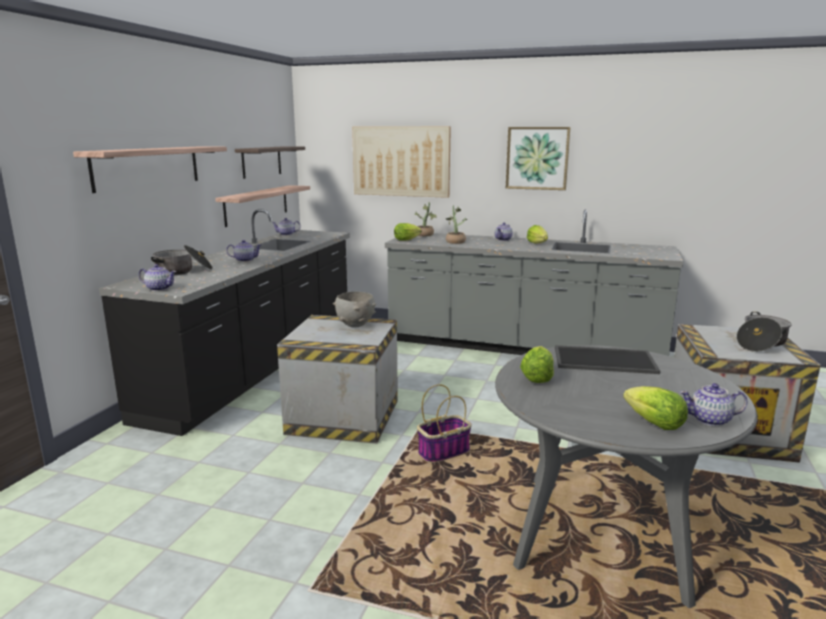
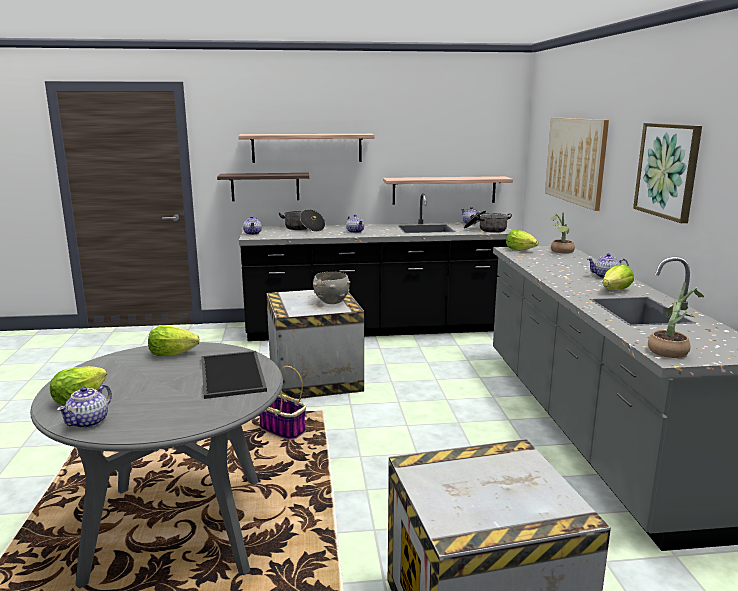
camera: 65 degrees right, 0 degrees up
shelf [235,146,305,179] -> shelf moved to [217,173,309,201]
potted plant [446,205,468,244] -> potted plant moved to [648,283,704,358]
teapot [680,383,748,426] -> teapot turned 135 degrees counterclockwise [57,384,112,429]
cooking pot [736,312,792,352] -> cooking pot moved to [464,211,512,233]

